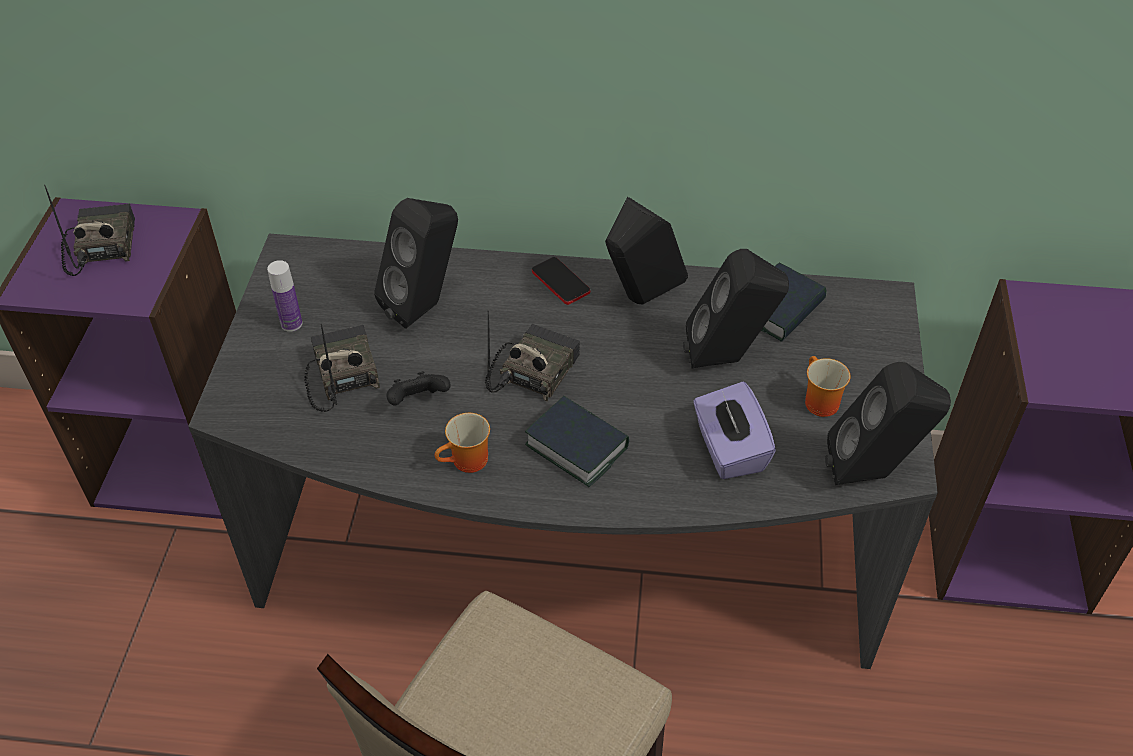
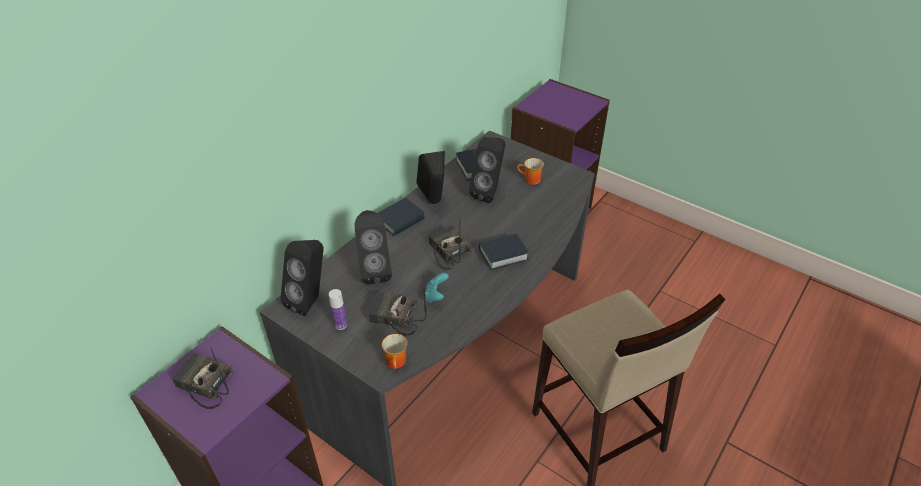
camera: 60 degrees left, 5 degrees down
black game controller [386,371,451,406] -> turquoise game controller [425,273,449,303]
mug [435,413,490,473] -> mug moved to [382,334,407,369]
phone [532,257,590,305] -> book [378,198,425,236]
purple tissue box [693,382,776,479] -> none
black speaker [825,362,951,485] -> black speaker moved to [281,240,323,316]

